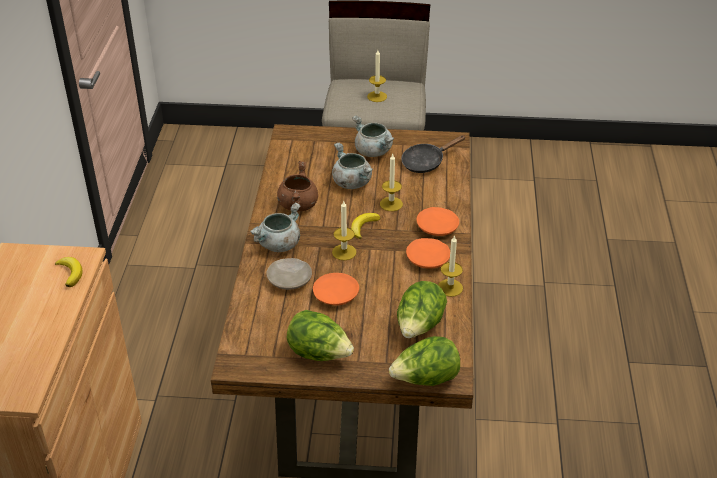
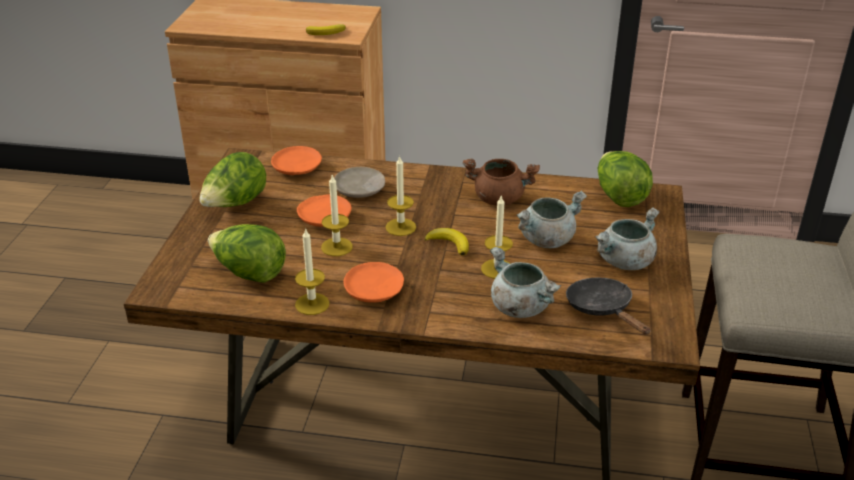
camera: 95 degrees right, 5 degrees down
grey cooking pot [250,202,300,252] -> grey cooking pot moved to [490,247,561,318]
candle [367,50,387,102] -> candle moved to [321,175,353,256]
lettuce [389,336,460,386] -> lettuce moved to [597,151,653,207]
orange plate [417,207,459,236] -> orange plate moved to [271,146,322,175]

